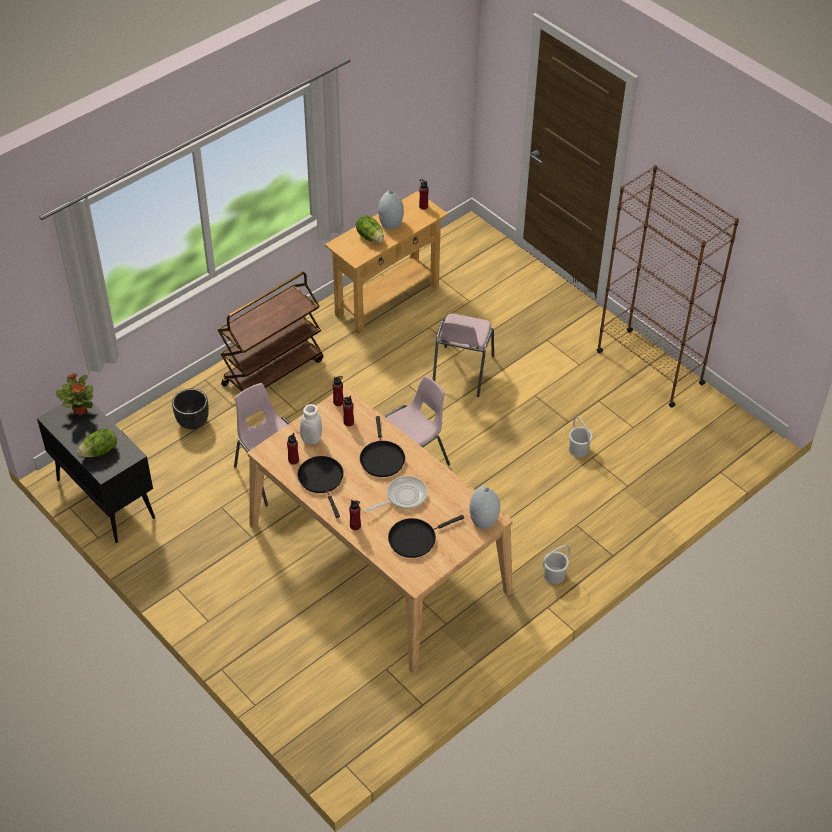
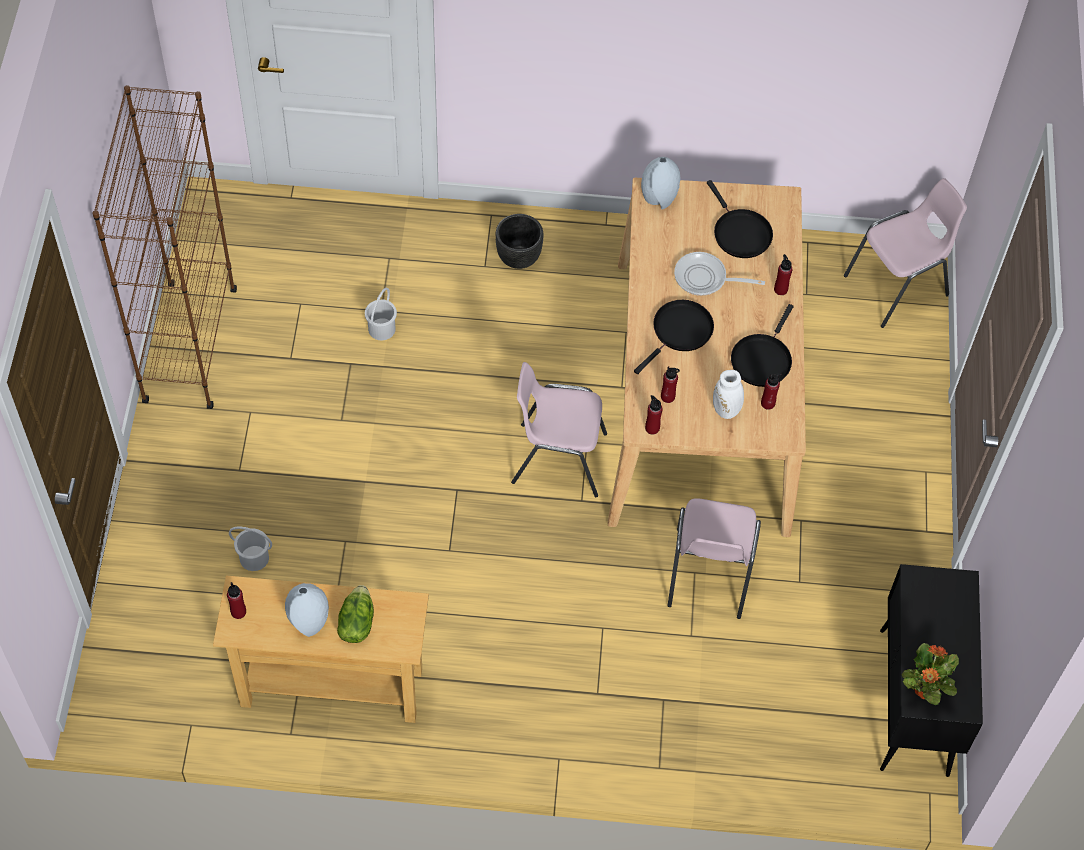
camera: 135 degrees left, 10 degrees up
lettuce [77,429,117,458] -> none
black planter [172,388,209,430] -> black planter moved to [496,214,543,269]
brown cart [218,272,323,392] -> none
black frying pan [388,515,464,558] -> black frying pan turned 45 degrees clockwise [707,180,773,258]
pink chair [433,313,494,397] -> pink chair moved to [844,178,967,328]
white bucket [543,545,571,584] -> white bucket moved to [229,527,272,571]

